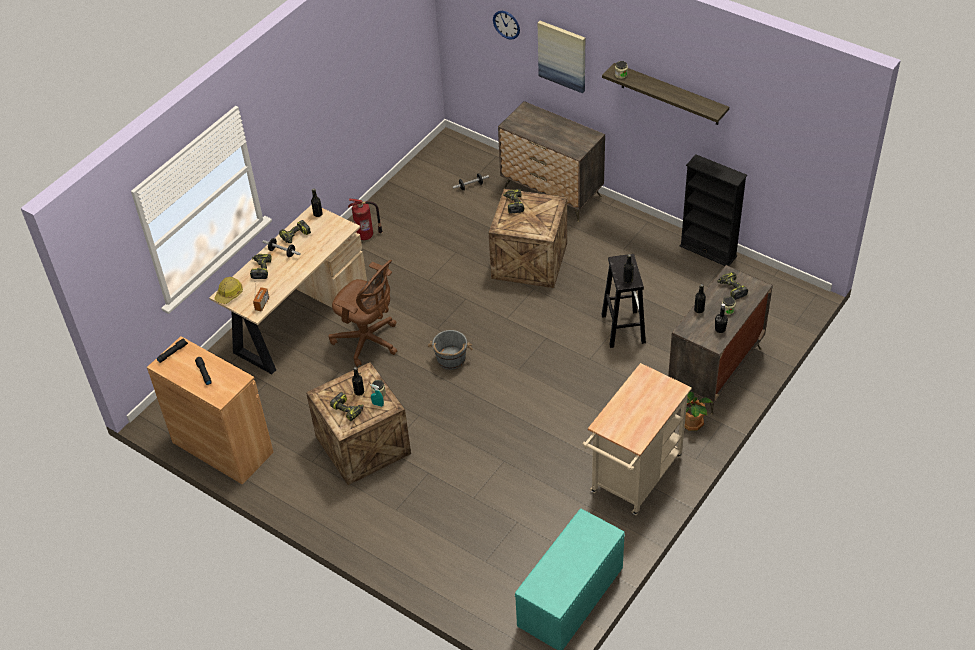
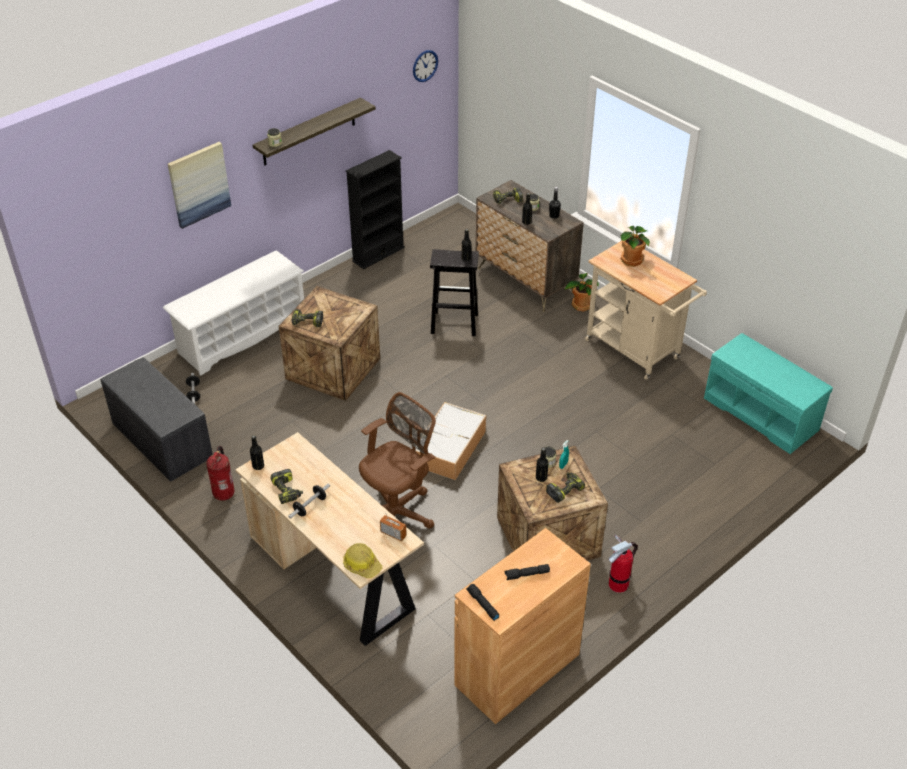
camera: 80 degrees left, 5 degrees down
power drill [250,254,272,279] -> none
grey bucket [428,330,473,370] -> storage box [415,402,486,480]
wall clock [493,11,520,40] -> wall clock moved to [413,50,438,82]
dresser [498,101,605,222] -> white shoe rack [163,250,304,376]
none -> grey bench [100,357,213,482]
none -> fire extinguisher [608,534,638,593]
none -> potted plant [620,226,650,267]

